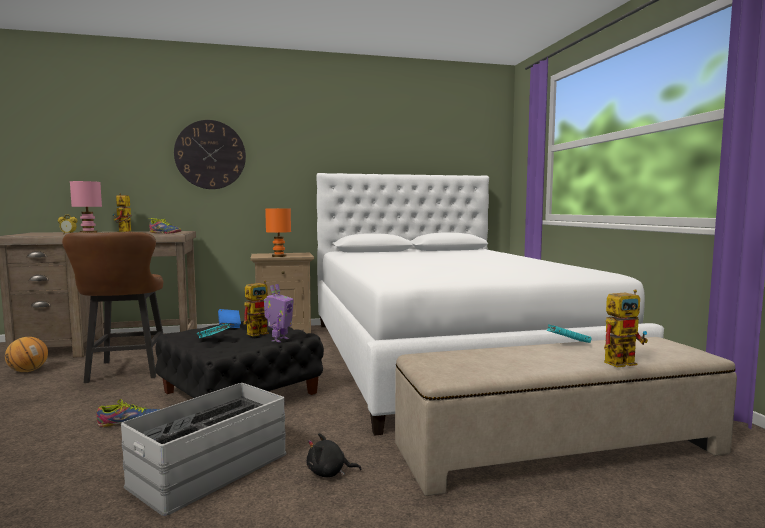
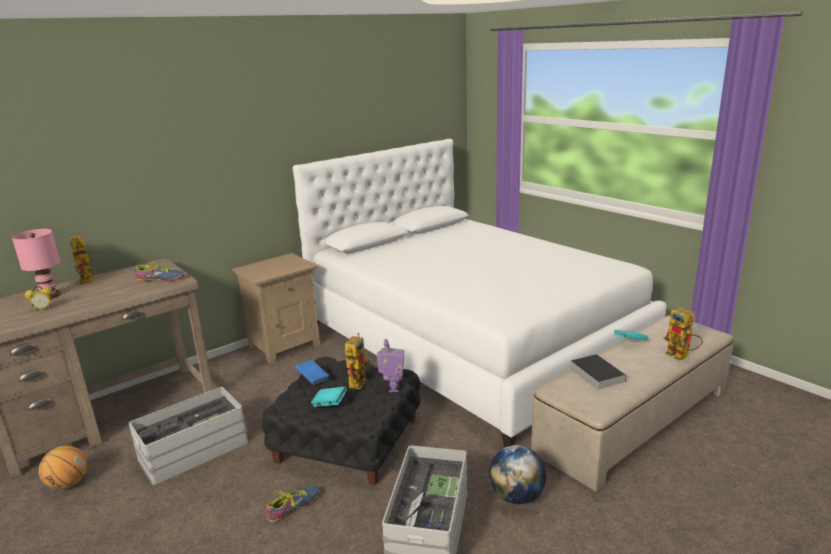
camera: 25 degrees left, 15 degrees up
brown stool [62,232,163,383] -> grey storage box [129,387,249,485]
wall clock [174,120,246,189] -> none
orange table lamp [265,208,291,257] -> none
black plush toy [306,433,362,477] -> globe [489,445,546,504]
toy robot [604,290,648,368] -> toy robot turned 105 degrees clockwise [664,307,703,361]
none -> book [571,354,626,389]

